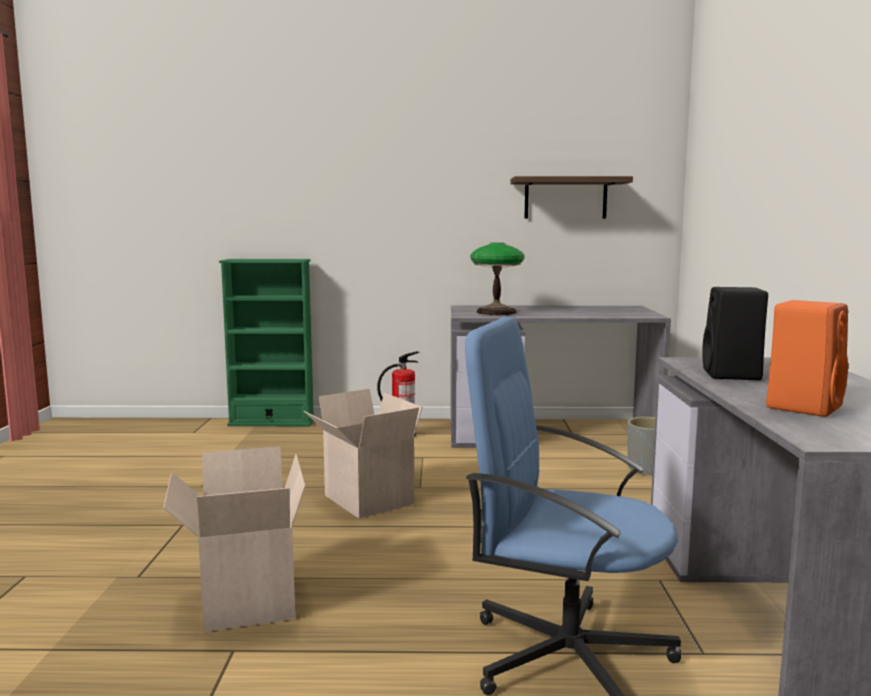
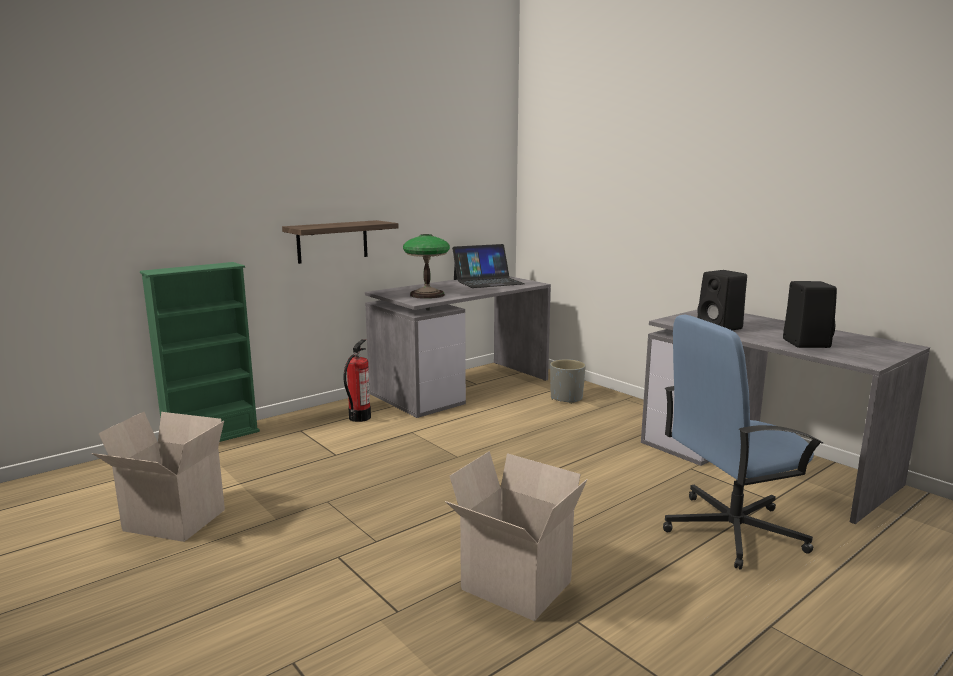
camera: 40 degrees left, 5 degrees up
cardboard box [304,389,422,519] -> cardboard box moved to [92,412,225,542]
shelf [511,176,633,219] -> shelf moved to [282,220,399,264]
orange speaker [766,300,848,417] -> black speaker [783,281,837,348]
none -> laptop [452,244,525,288]

